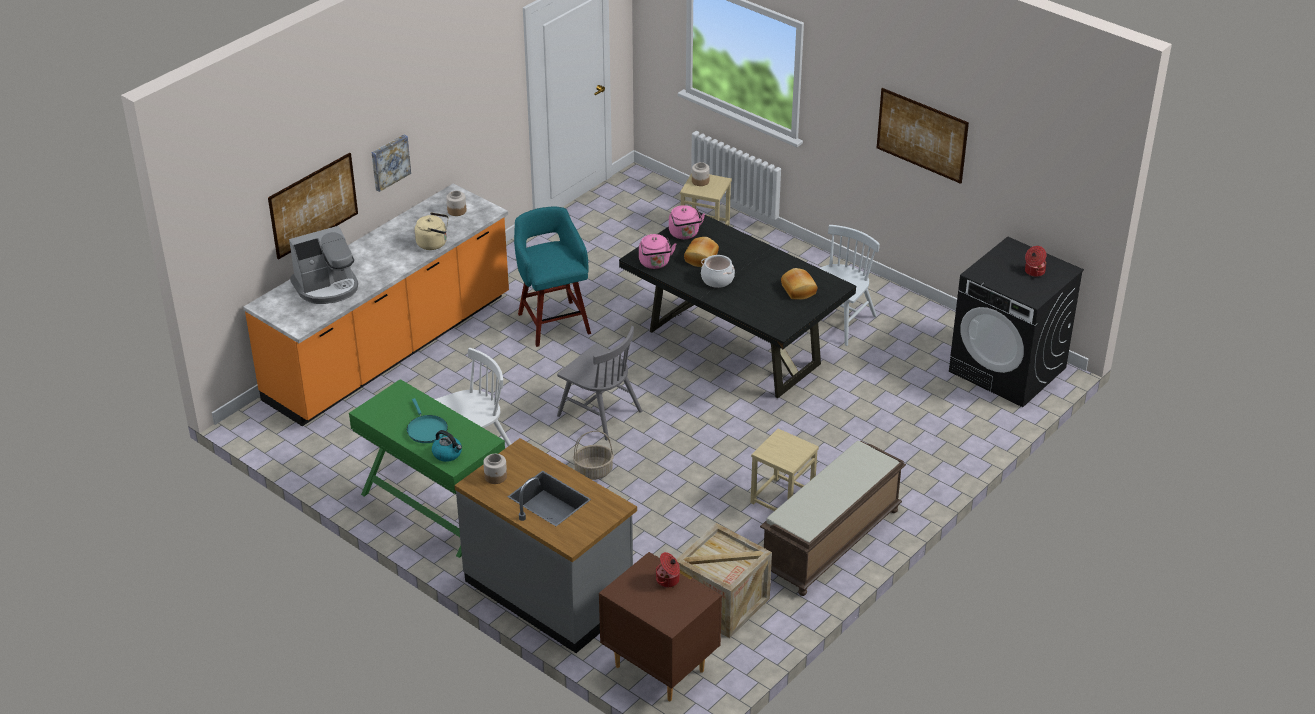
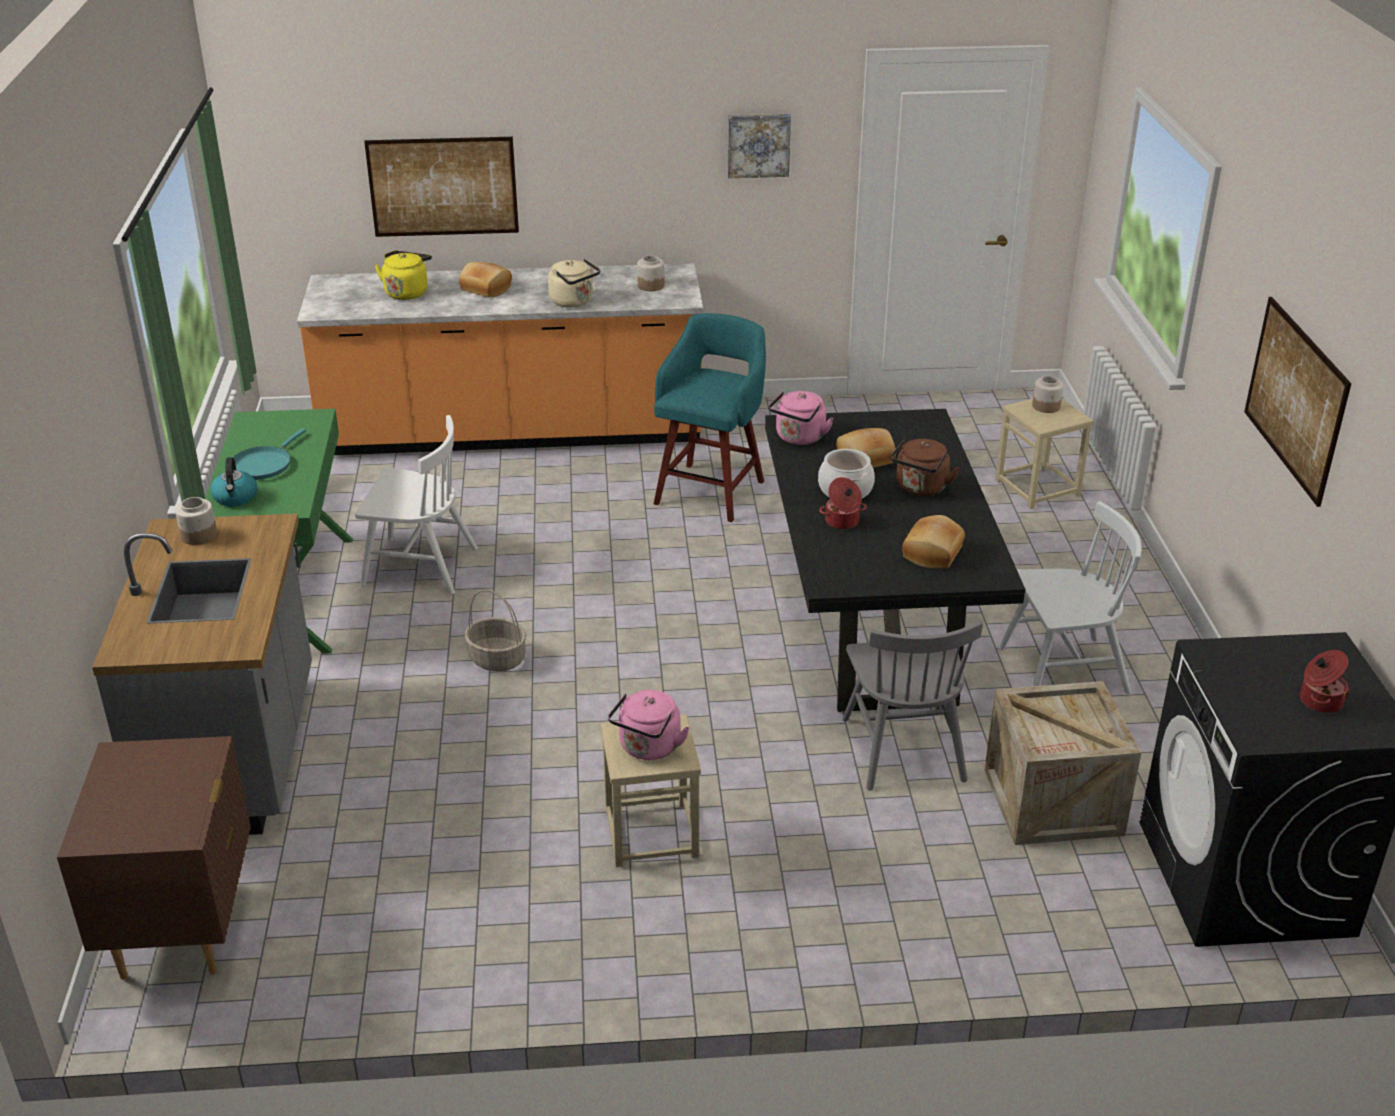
camera: 45 degrees right, 5 degrees down
coffee machine [289,226,358,304] -> yellow kettle [374,251,432,300]
picture [372,135,411,192] -> picture moved to [728,114,791,178]
grey chair [557,326,642,440] -> grey chair moved to [842,621,983,791]
cooking pot [656,552,680,588] -> cooking pot moved to [819,477,867,529]
pink kettle [669,205,705,239] -> pink kettle moved to [608,690,689,760]
crate [676,523,772,638] -> crate moved to [985,681,1141,845]
brown bench [760,441,906,596] -> none
none -> bread [459,262,512,297]
none -> brown kettle [891,439,959,496]

